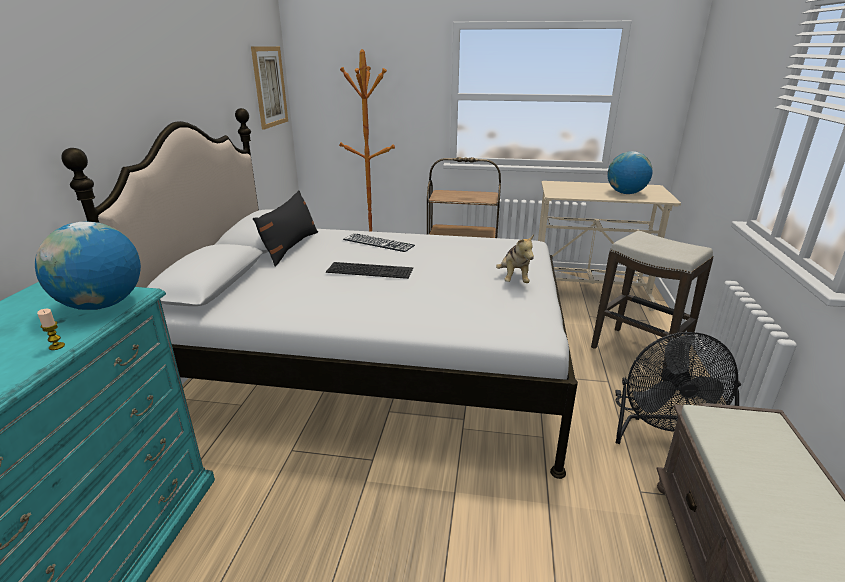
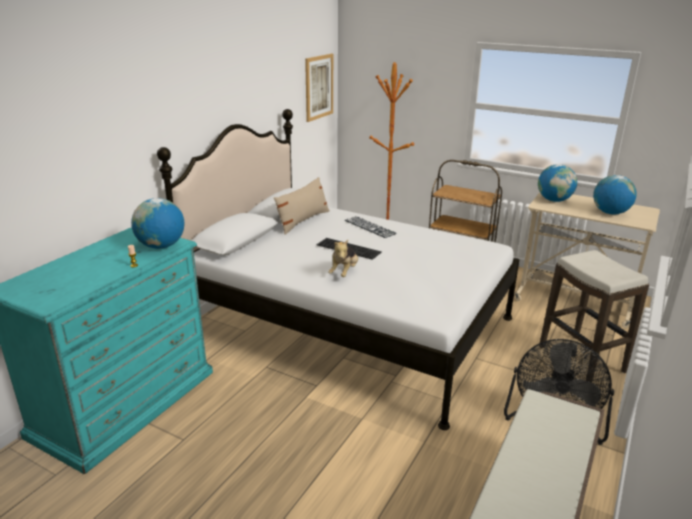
camera: 20 degrees right, 0 degrees up
black pillow [253,190,318,267] -> beige pillow [274,177,330,235]
plush toy [496,235,534,283] -> plush toy moved to [328,240,358,277]
none -> globe [538,164,577,202]

